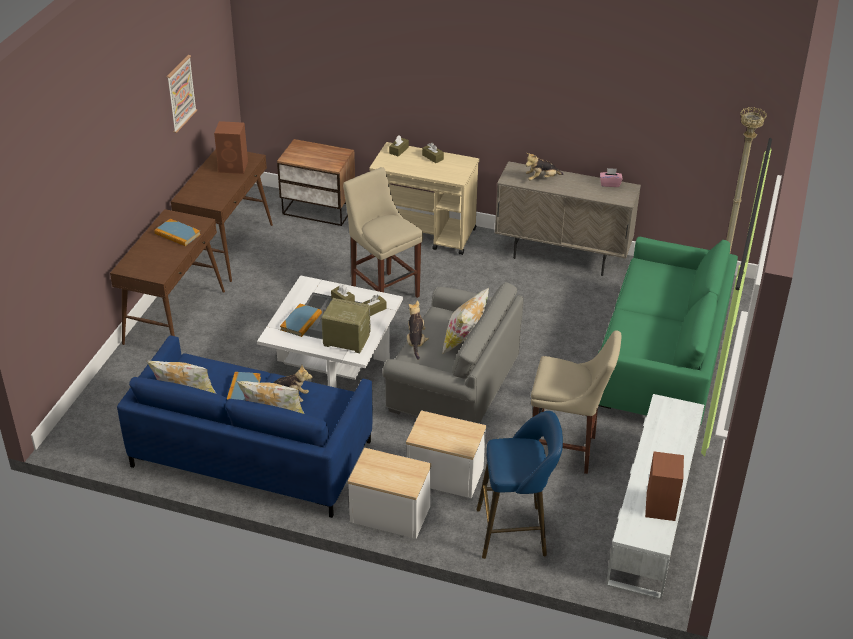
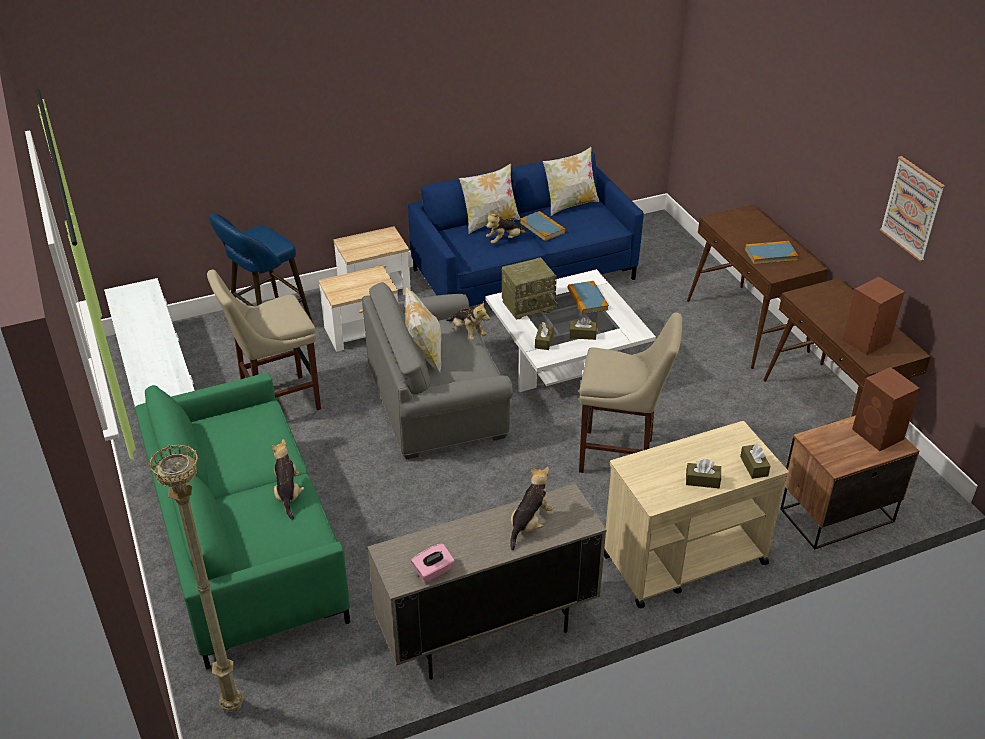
camera: 140 degrees right, 0 degrees up
brown speaker [645,451,684,521] -> brown speaker moved to [852,367,920,451]
none -> plush toy [271,439,305,520]

